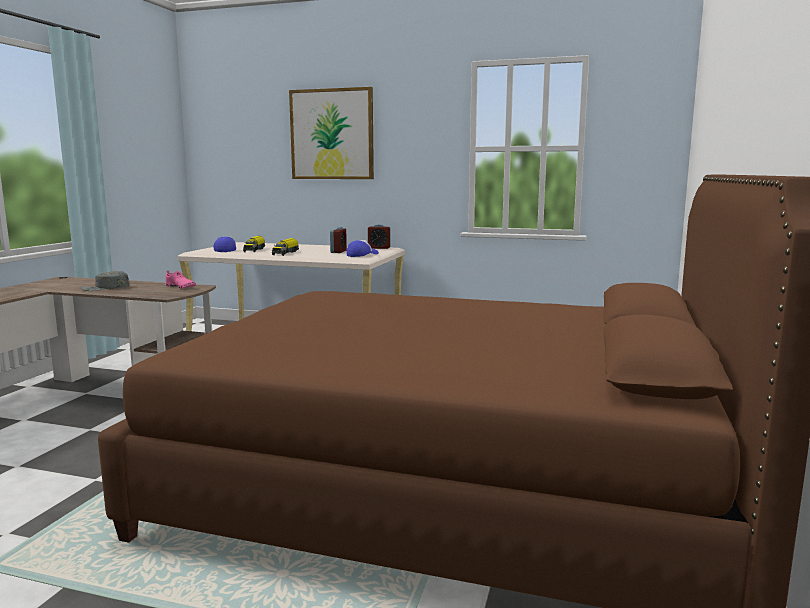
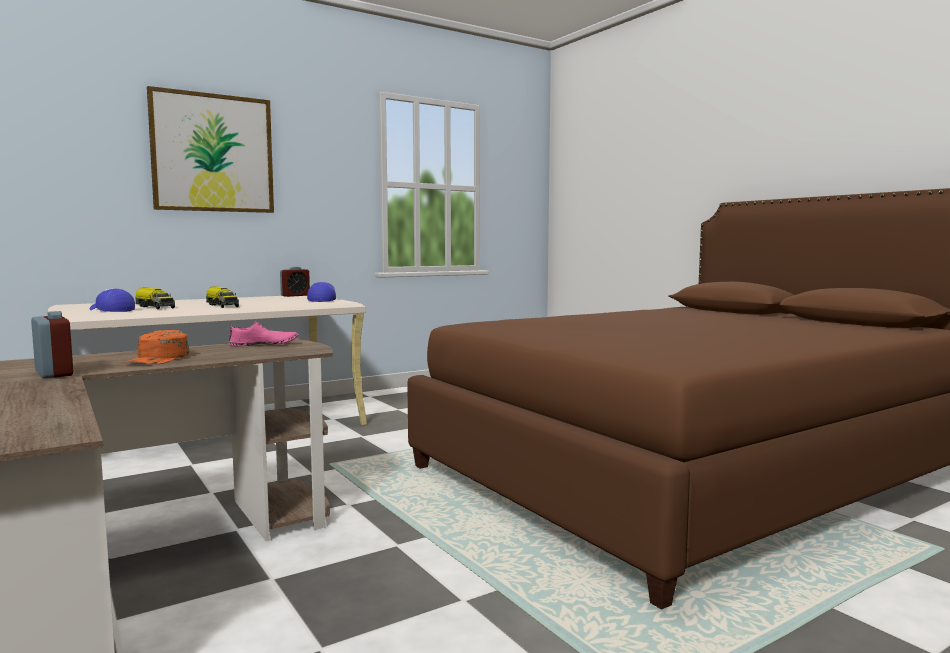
camera: 50 degrees left, 5 degrees down
grey cap [80,271,129,291] -> orange cap [123,330,190,364]
alarm clock [330,227,347,253] -> alarm clock moved to [31,311,73,379]

